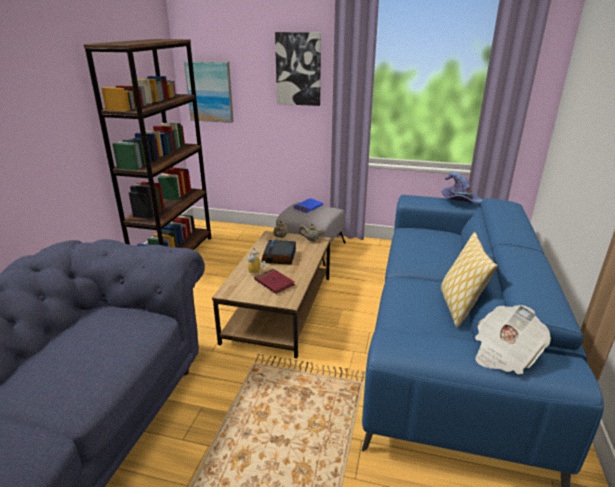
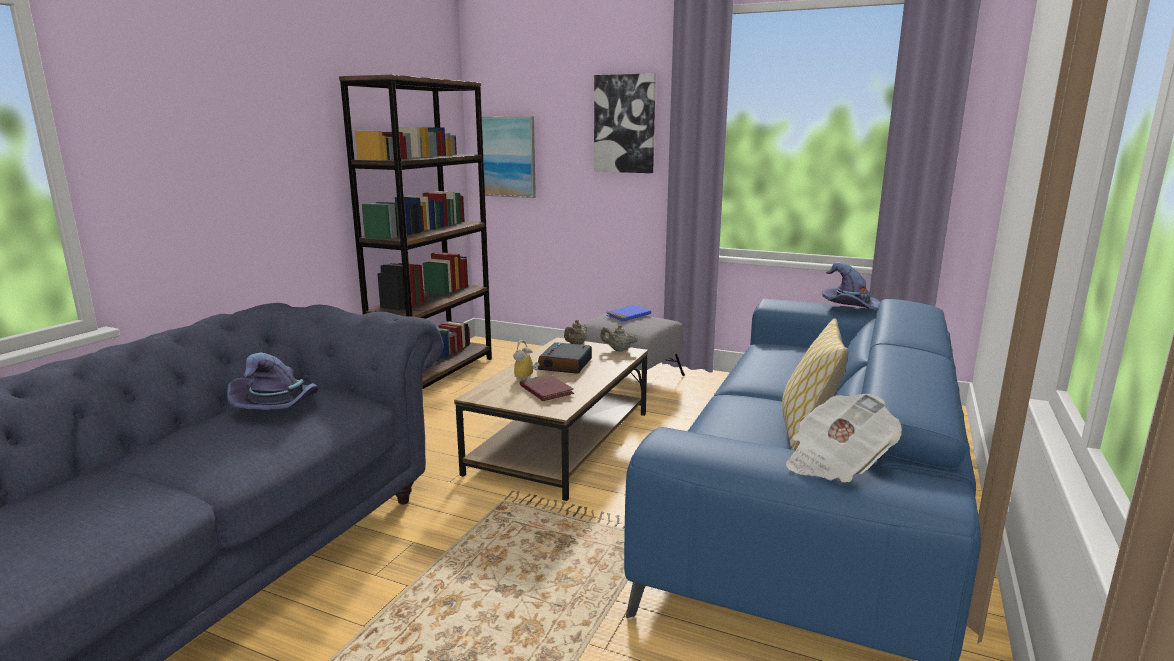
camera: 10 degrees right, 10 degrees down
none -> purple hat [227,353,318,410]

